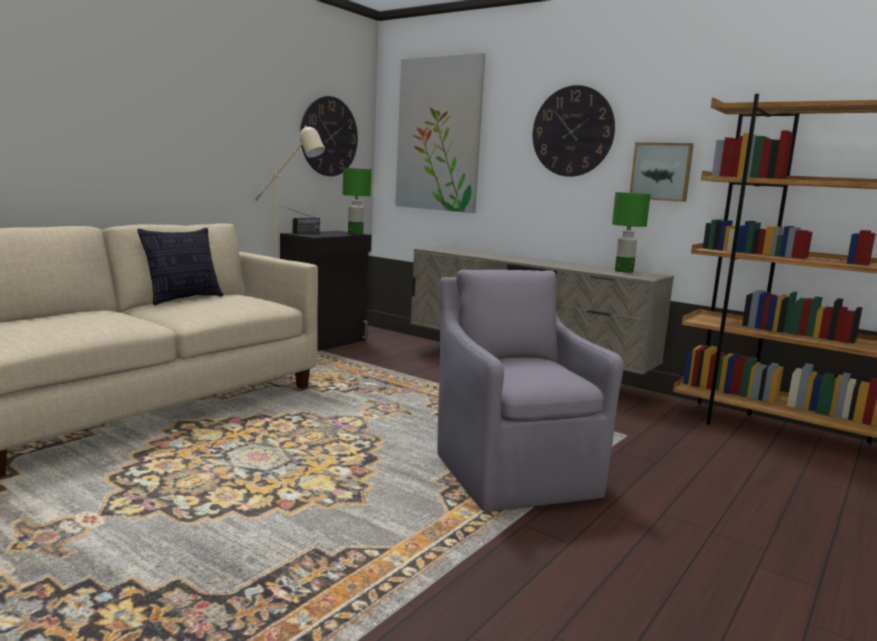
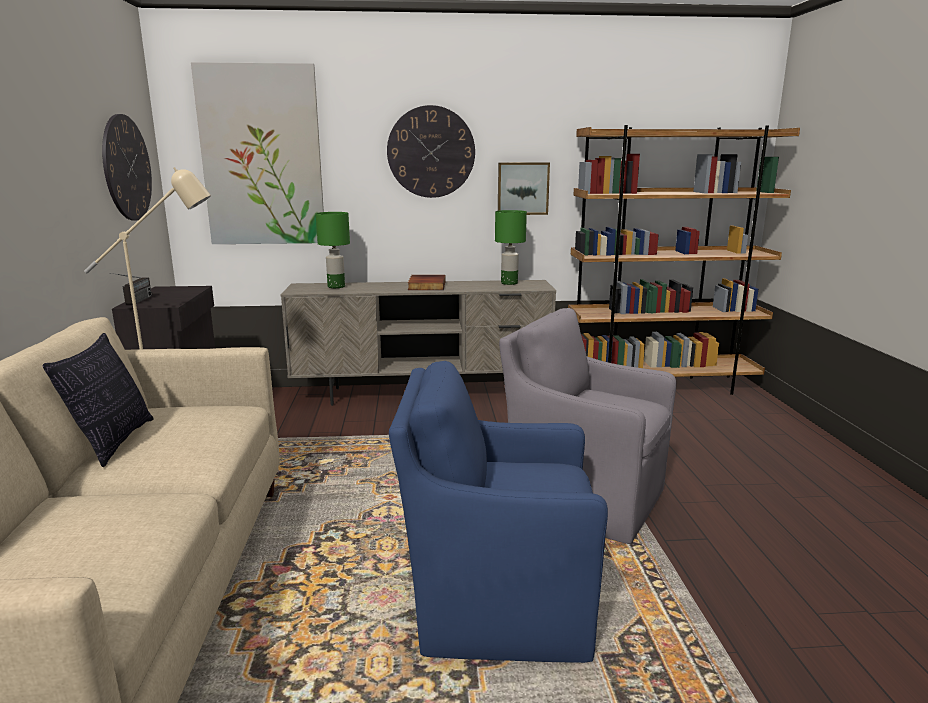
camera: 40 degrees left, 5 degrees up
green table lamp [343,168,371,235] -> green table lamp moved to [316,212,350,288]
none -> blue armchair [389,361,608,663]
none -> book [408,275,446,290]

